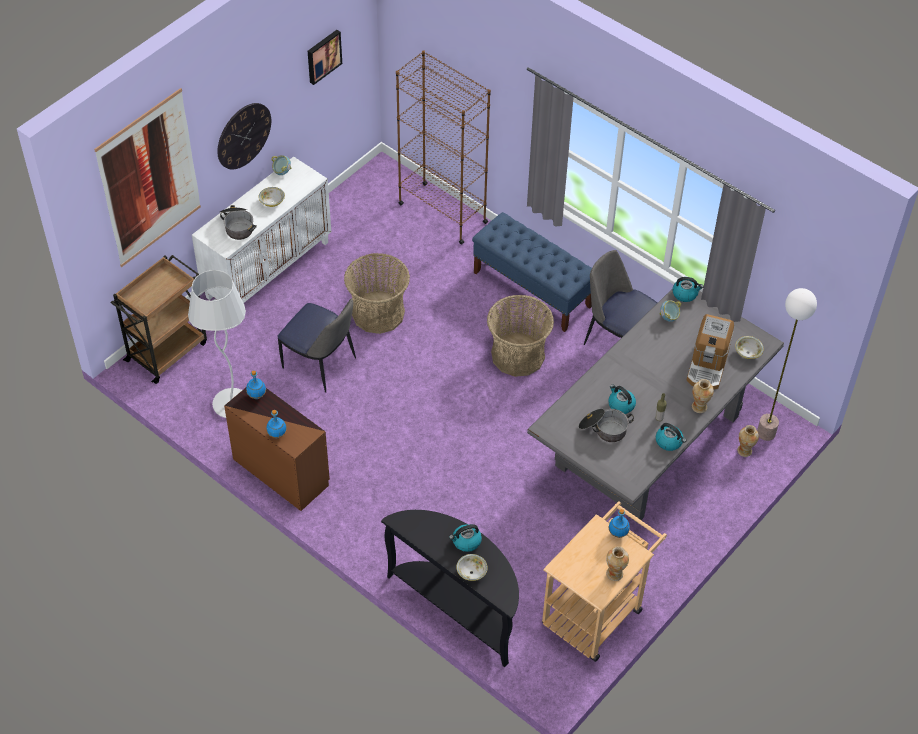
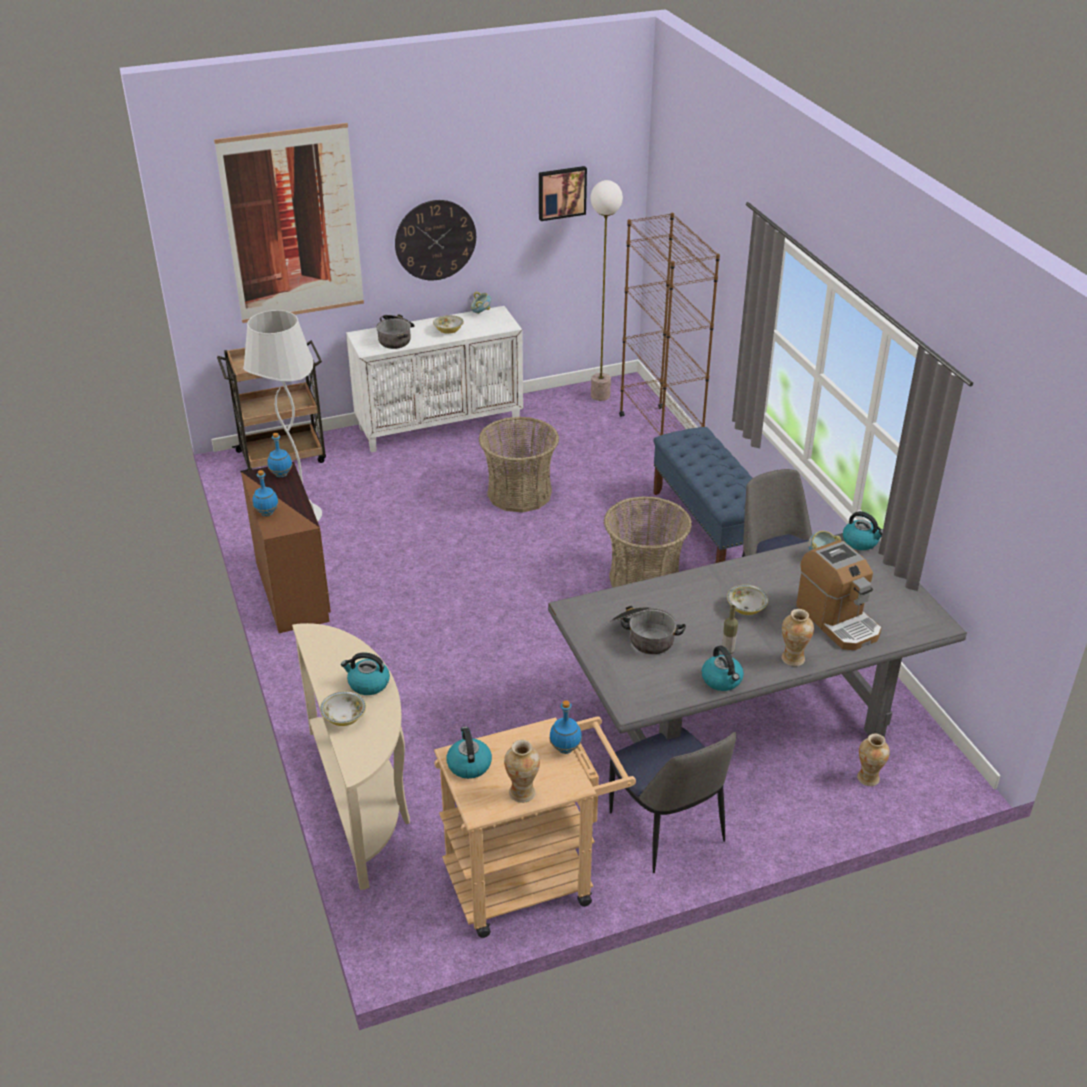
camera: 30 degrees right, 15 degrees down
chair [277,298,356,393] -> chair moved to [609,728,736,873]
black console table [381,510,519,667] -> beige console table [292,623,410,890]
kettle [608,385,636,414] -> kettle moved to [447,727,492,779]
coffee machine [687,314,734,390] -> coffee machine turned 75 degrees counterclockwise [796,540,881,650]
bowl [735,336,764,359] -> bowl moved to [727,585,768,615]
floor lamp [757,288,817,441] -> floor lamp moved to [590,180,623,401]

